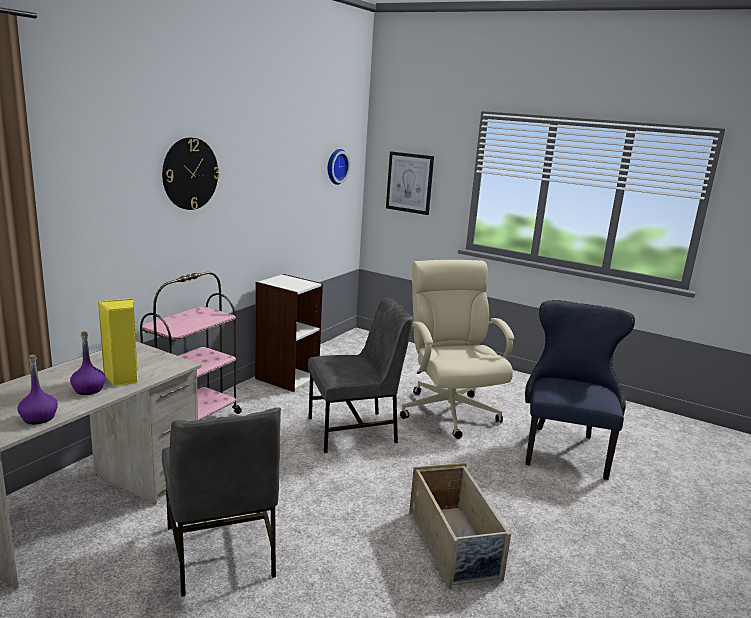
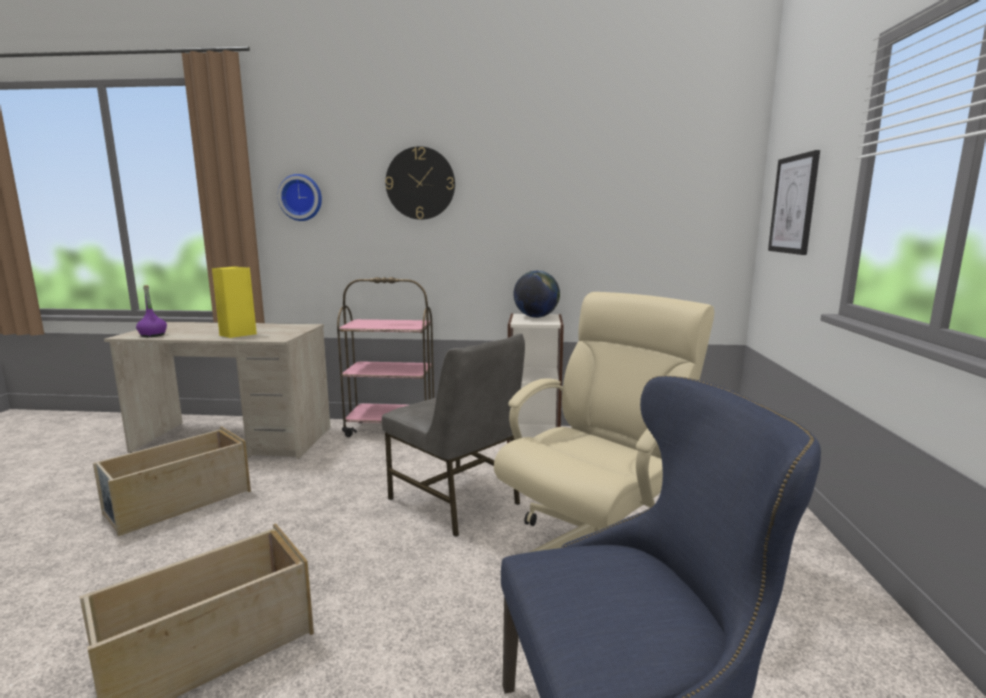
camera: 65 degrees right, 5 degrees down
purple bottle [70,331,106,395] -> none
grey chair [162,407,281,597] -> beige storage box [93,426,251,536]
wall clock [328,149,350,185] -> wall clock moved to [278,174,322,221]
none -> globe [513,271,560,318]

